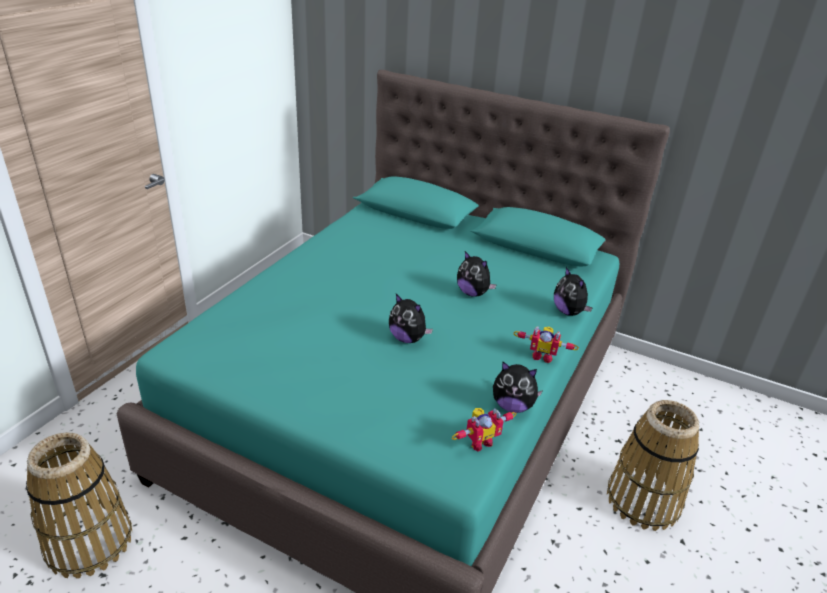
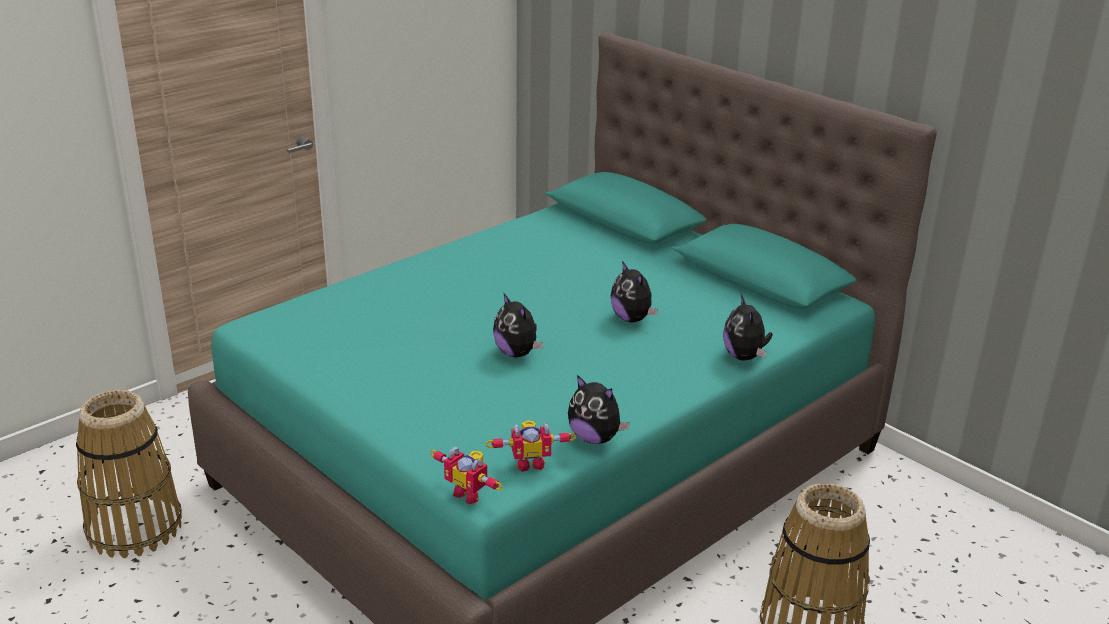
camera: 20 degrees right, 5 degrees down
toy robot [514,326,579,363] -> toy robot moved to [430,447,503,504]

